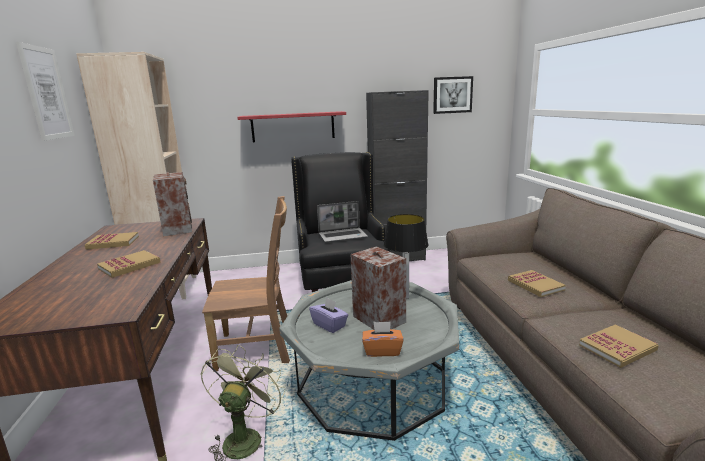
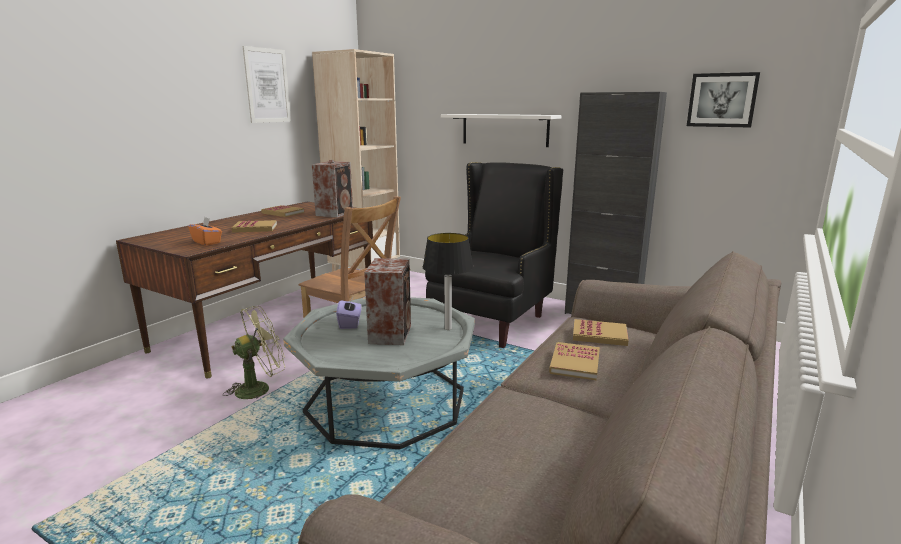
camera: 40 degrees right, 0 degrees up
red shelf [237,111,346,142] -> white shelf [441,114,562,147]
laptop [317,201,368,242] -> none
orange tissue box [362,322,404,357] -> orange tissue box moved to [188,217,222,246]
book [579,325,659,368] -> book moved to [573,319,629,346]

